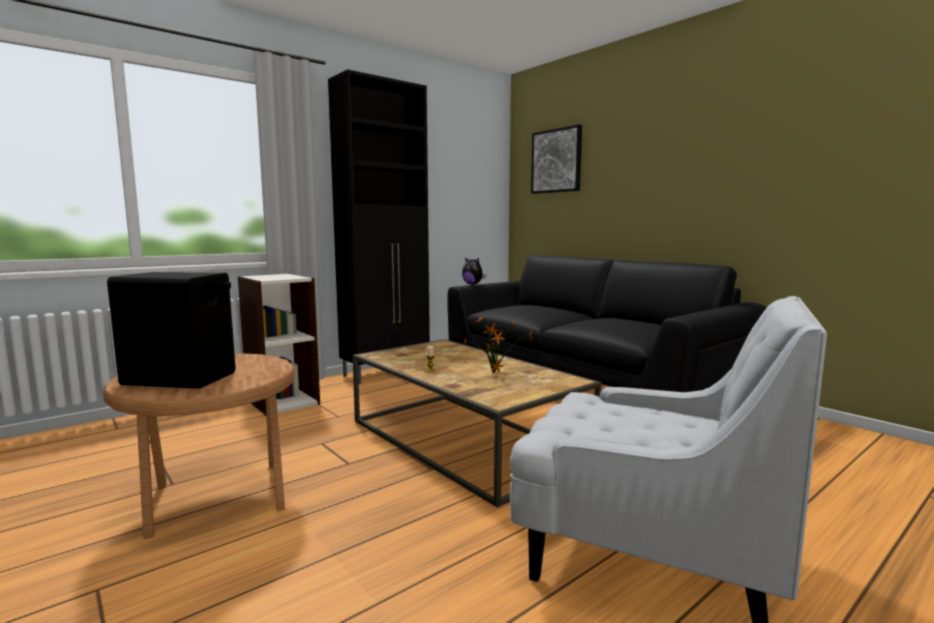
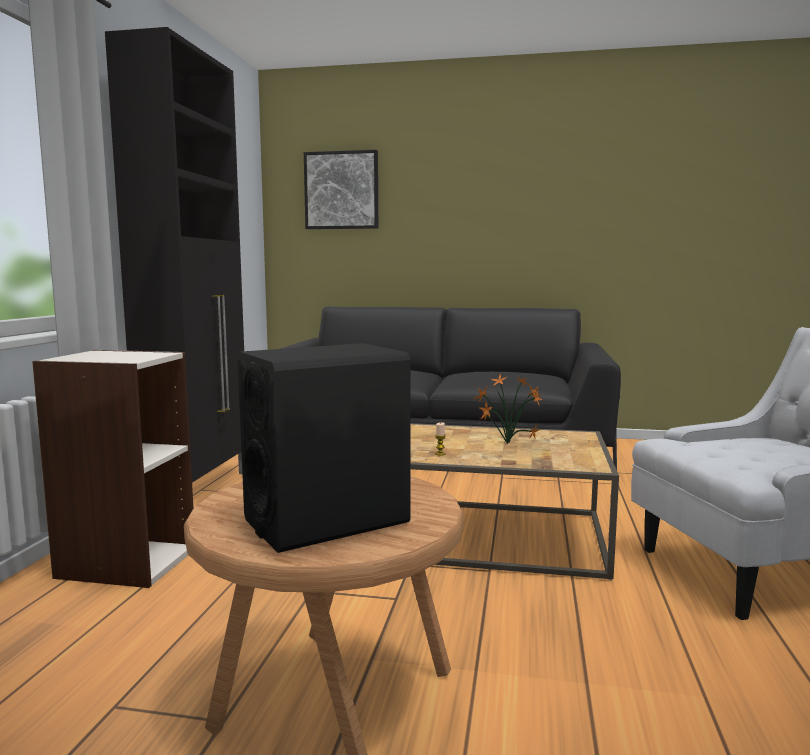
camera: 40 degrees left, 0 degrees up
plush toy [462,257,486,285] -> none

